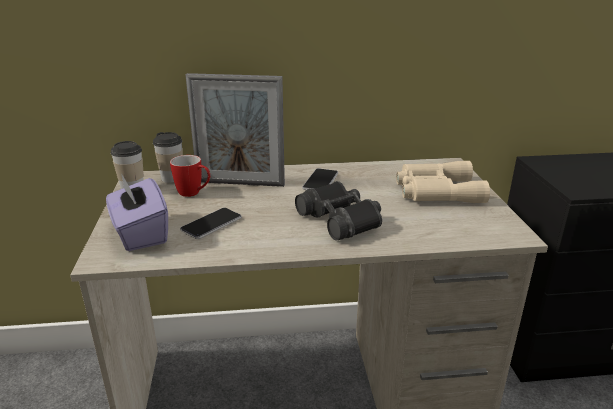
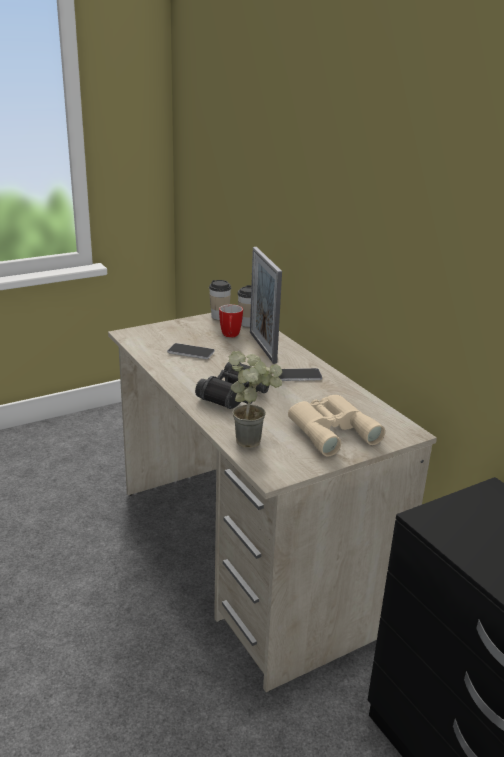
camera: 65 degrees right, 0 degrees up
purple tissue box [106,173,168,251] -> none
none -> potted plant [229,351,282,448]

